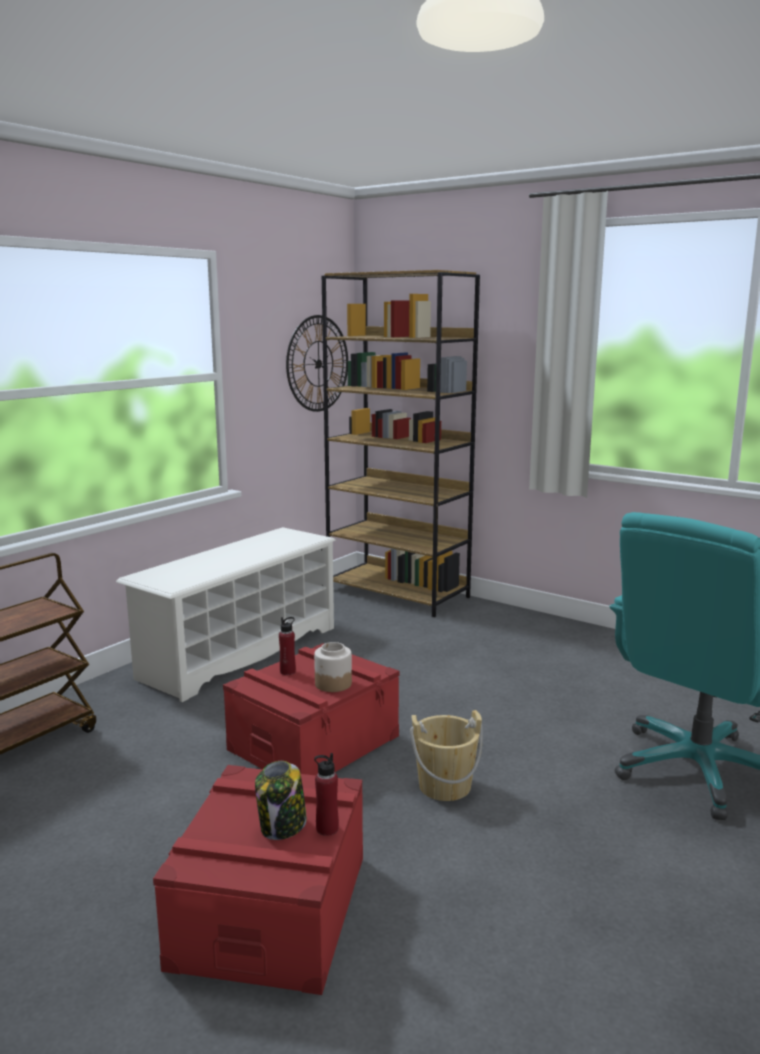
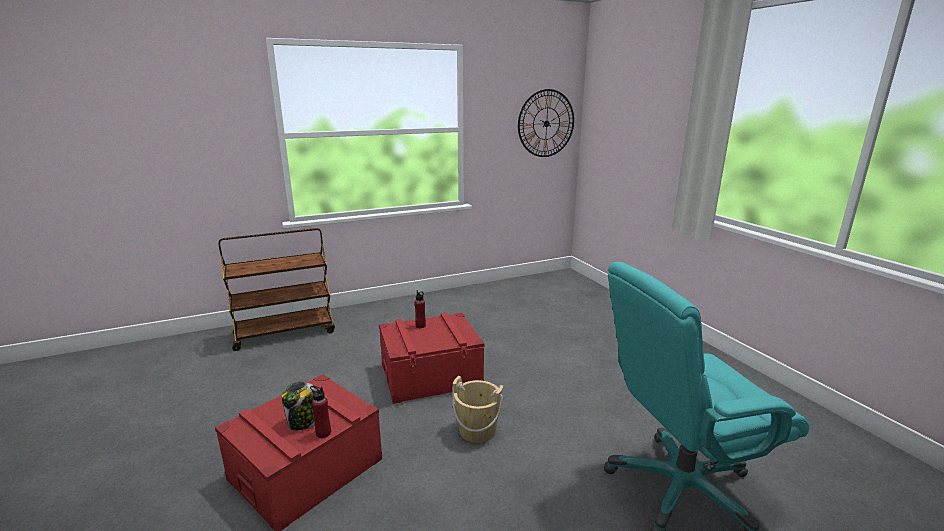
camera: 30 degrees right, 5 degrees up
white shoe rack [116,527,336,702] -> none
jar [314,642,352,692] -> none
brown bookcase [322,270,480,617] -> none

